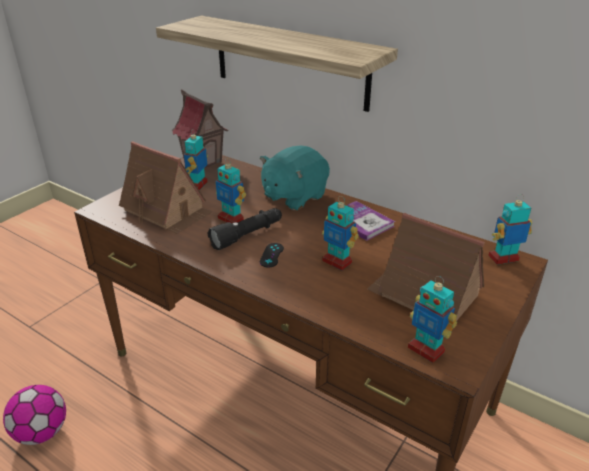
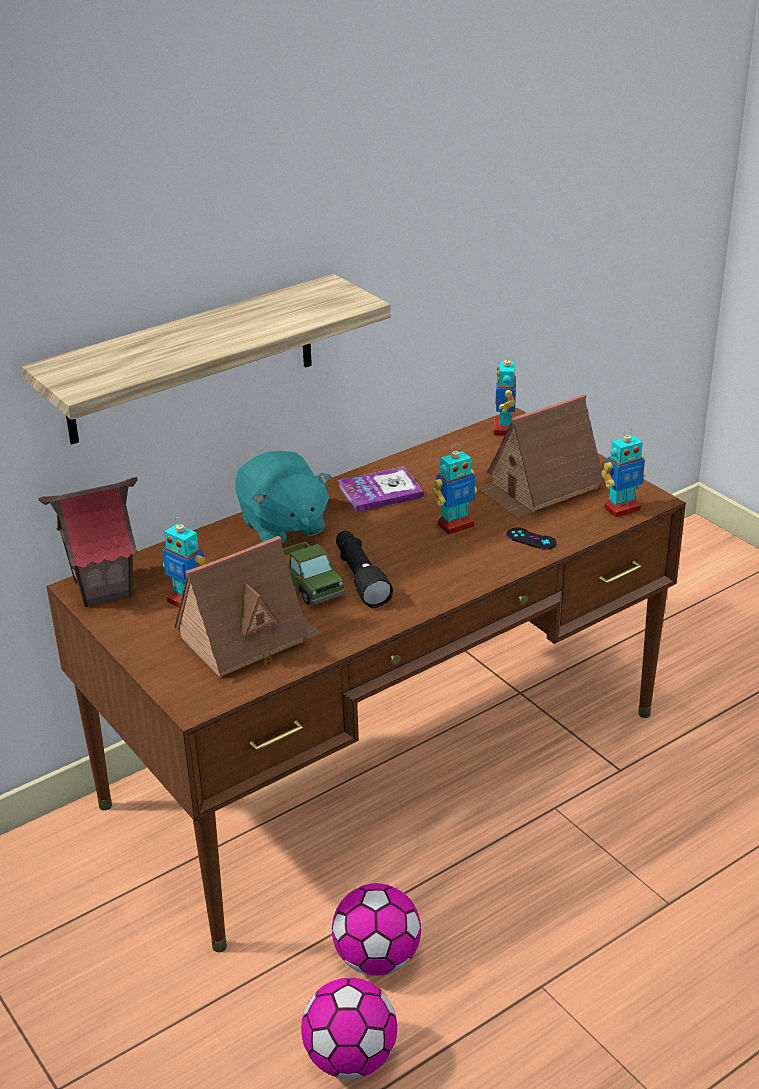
camera: 70 degrees left, 0 degrees up
toy robot [216,159,246,223] -> toy truck [283,541,345,605]
black game controller [260,243,284,268] -> black game controller moved to [507,528,557,550]
none -> football [332,883,421,976]

